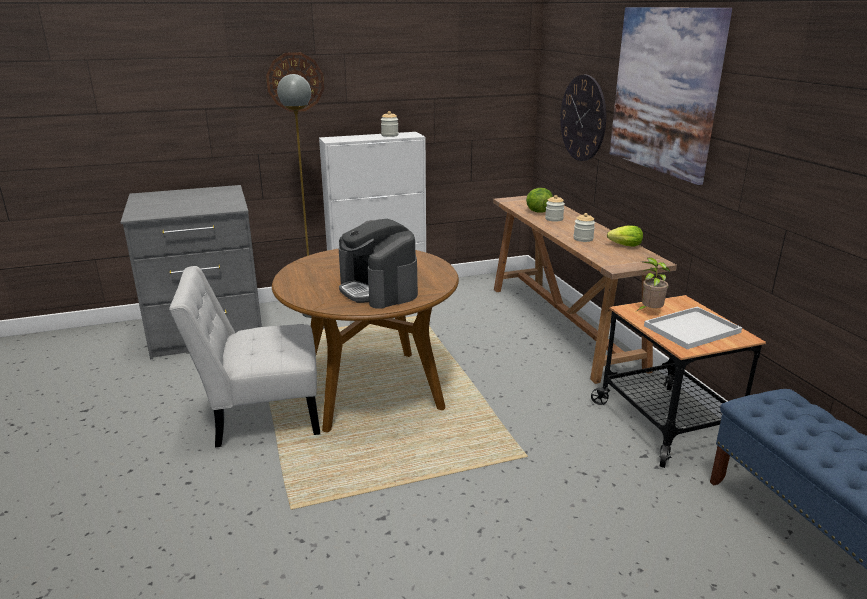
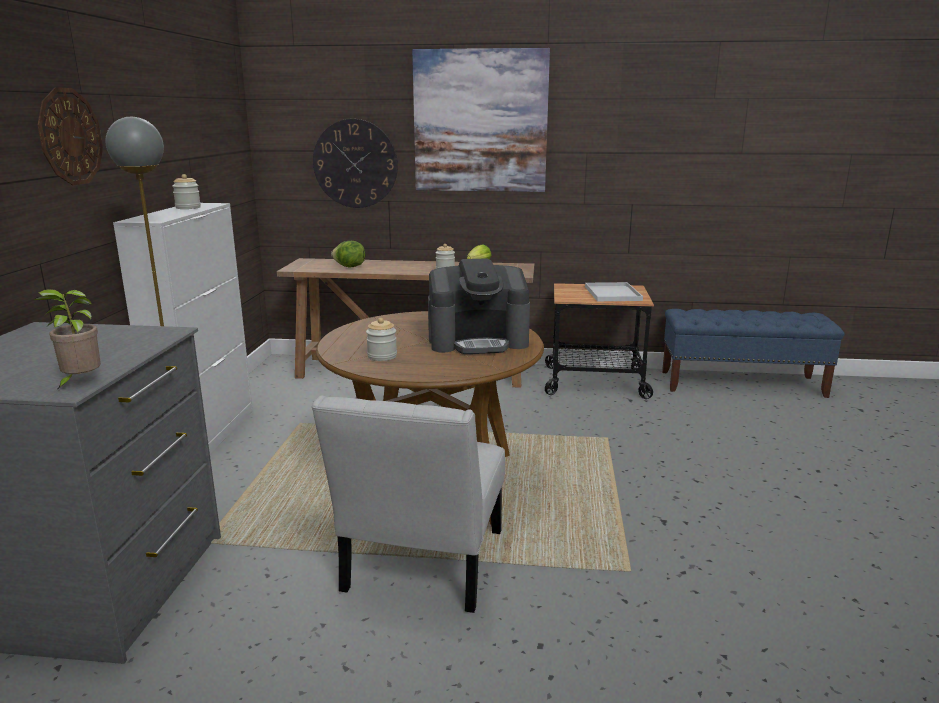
camera: 65 degrees left, 5 degrees down
jar [545,195,565,222] -> jar moved to [366,318,397,361]
potted plant [637,257,670,311] -> potted plant moved to [33,289,101,390]

